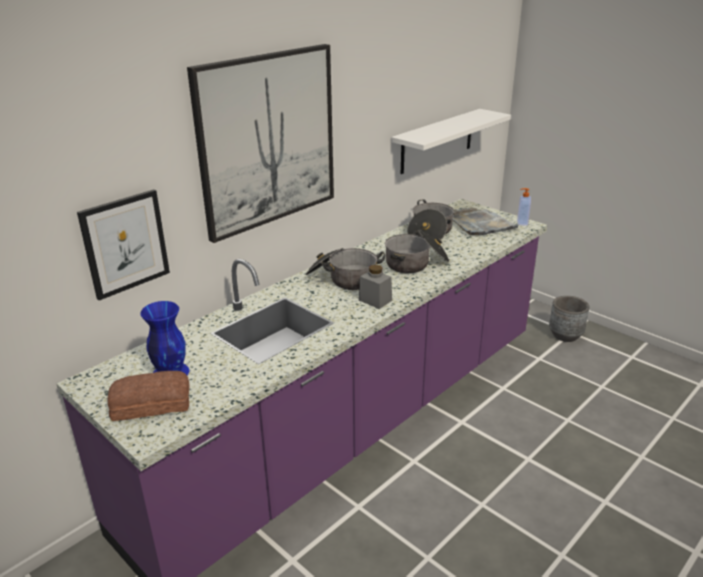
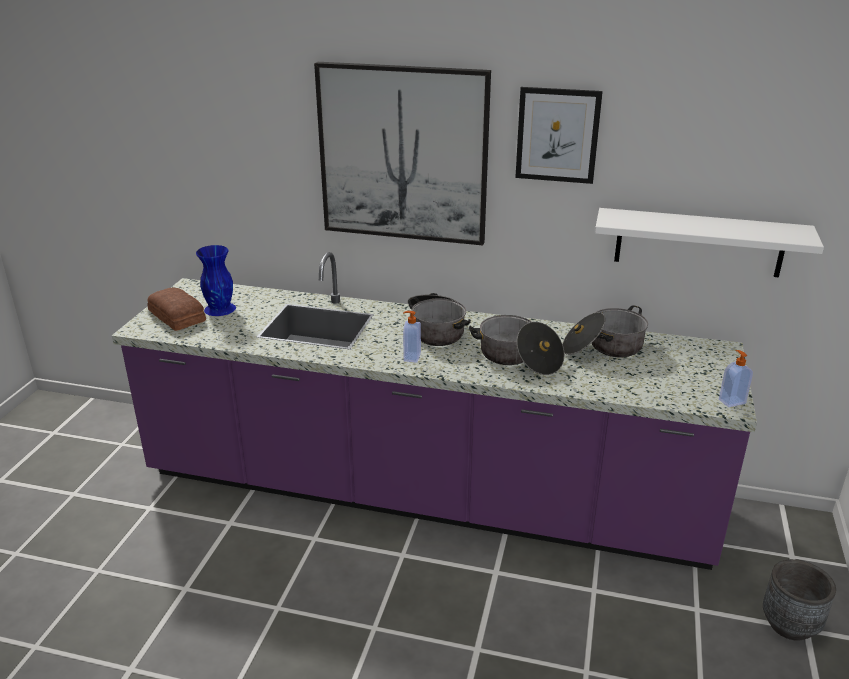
camera: 60 degrees right, 0 degrees up
picture [77,189,170,300] -> picture moved to [515,87,603,184]
grey jar [359,265,392,309] -> soap dispenser [403,311,421,363]
grey tray [452,208,519,235] -> none

